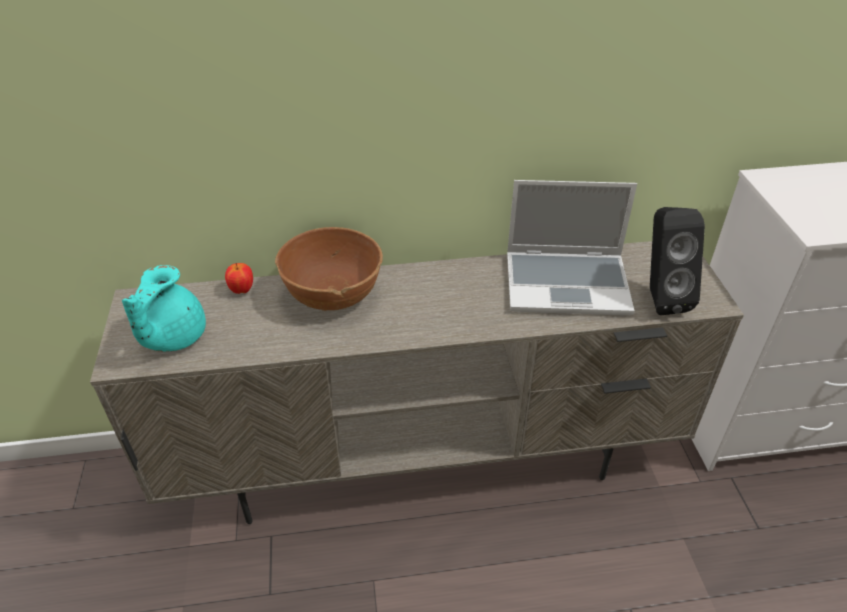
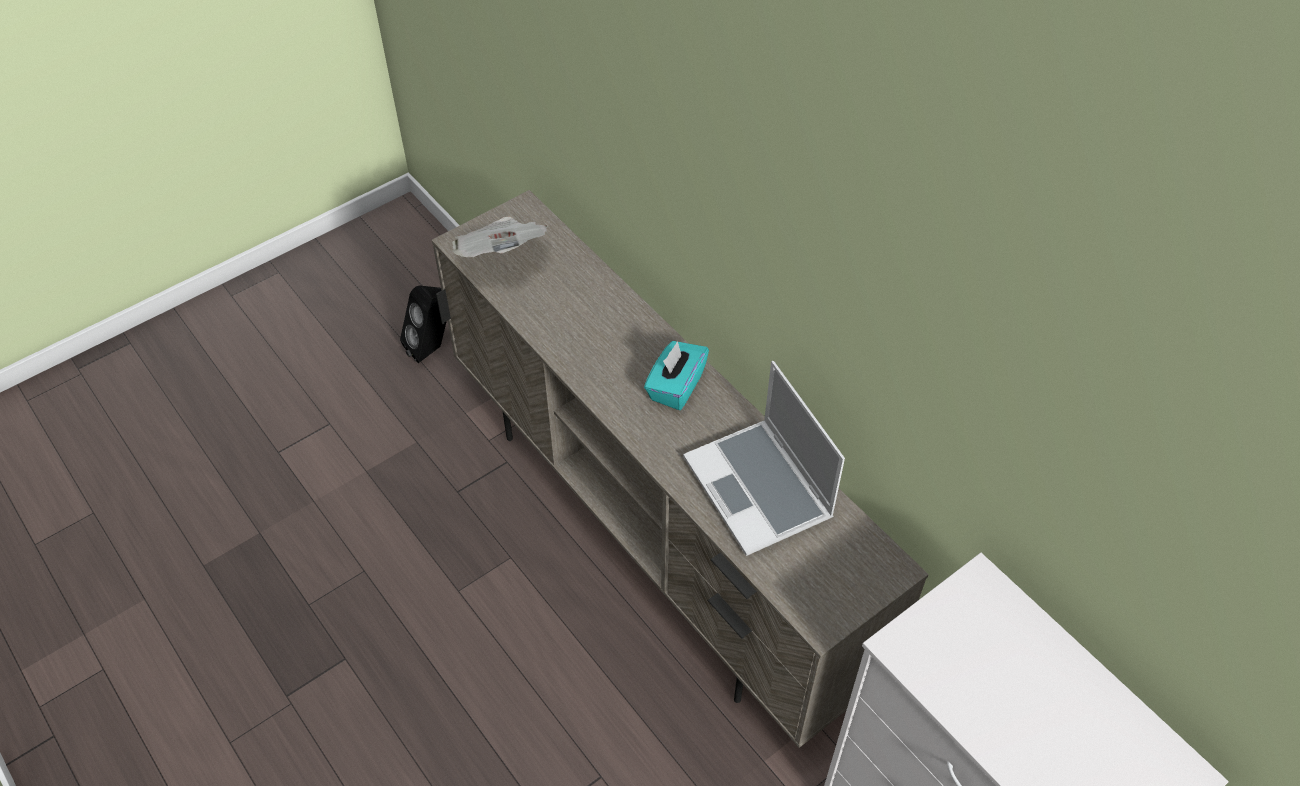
camera: 60 degrees right, 10 degrees up
turquoise teapot [122,265,206,352] -> newspaper [452,217,548,257]
apple [225,263,253,294] -> none
brown bowl [275,227,383,311] -> none
black speaker [650,207,705,315] -> black speaker moved to [400,285,447,363]
none -> turquoise tissue box [644,341,709,410]

